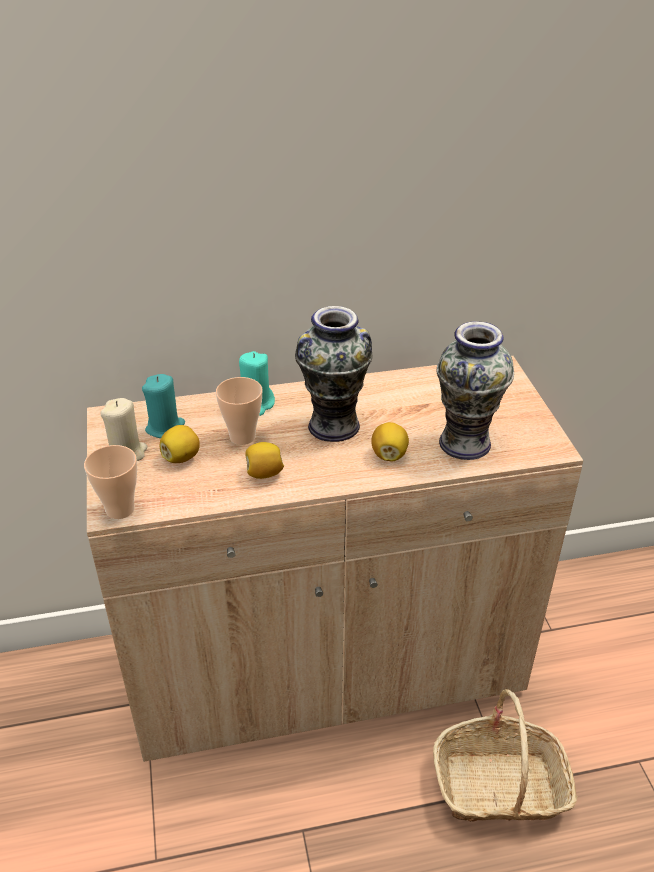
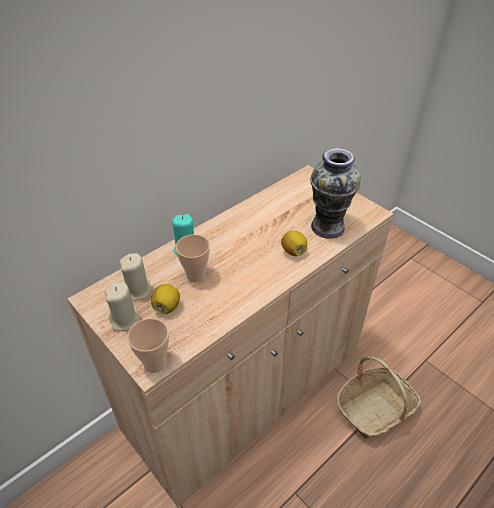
camera: 30 degrees left, 5 degrees up
turquoise candle [142,374,185,438] -> beige candle [119,253,153,300]
lemon [245,442,284,479] -> none
vase [295,306,373,442] -> none

